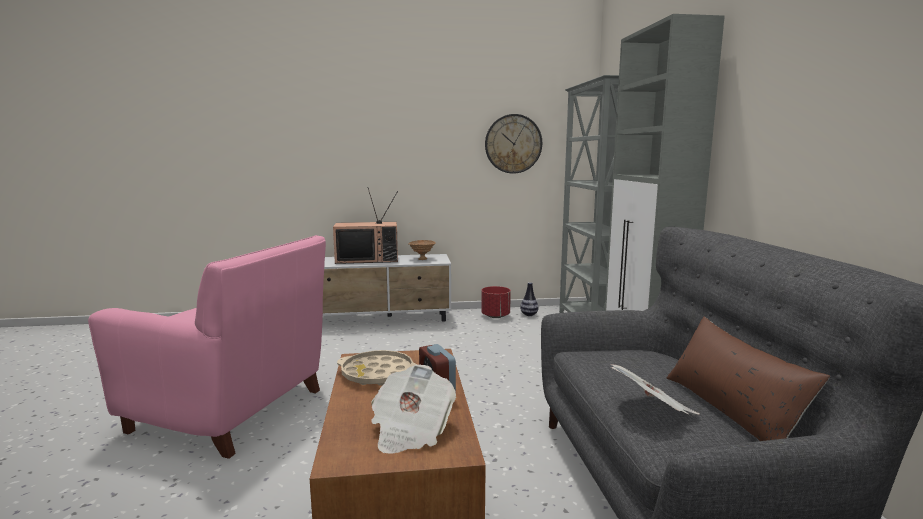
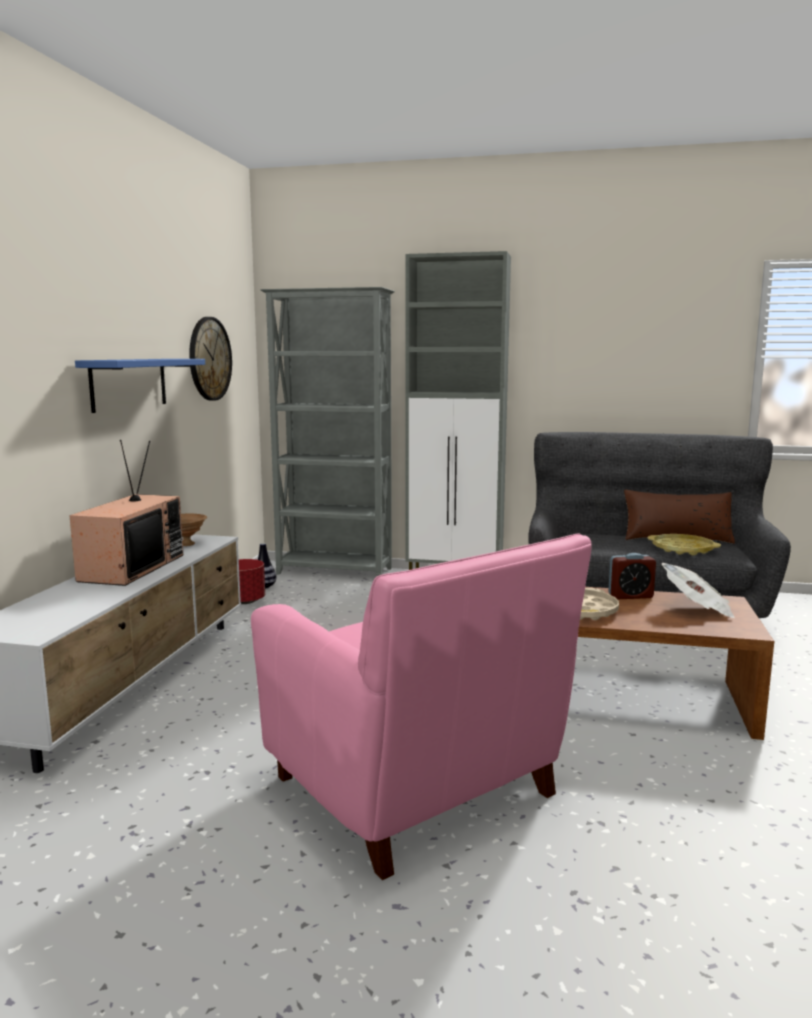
camera: 70 degrees left, 0 degrees up
pink armchair [88,235,326,459] -> pink armchair turned 105 degrees clockwise [251,533,592,880]
newspaper [611,364,699,414] -> yellow tray [647,534,721,556]
none -> blue shelf [75,359,205,413]

